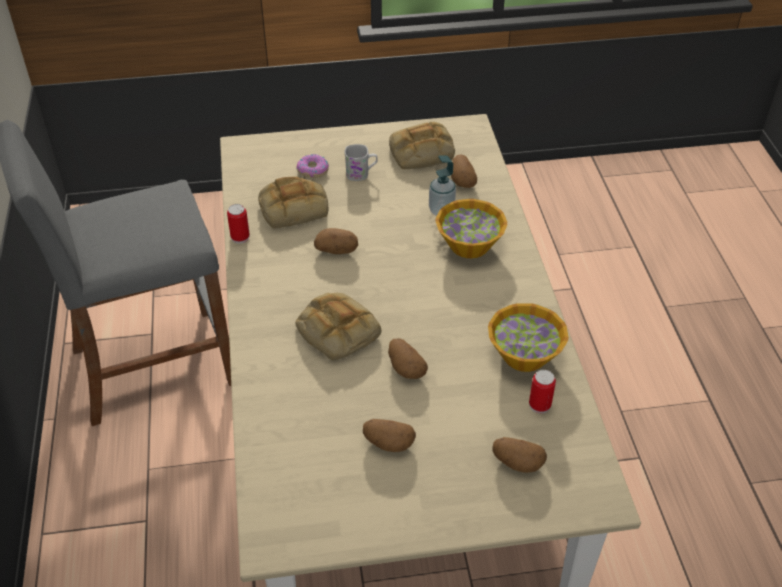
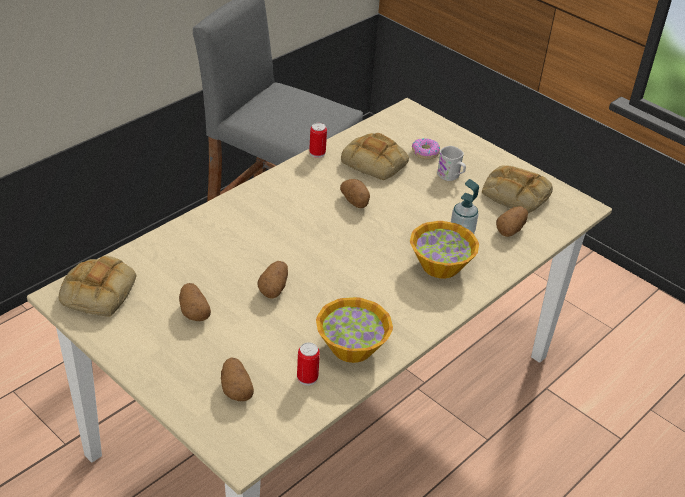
camera: 50 degrees right, 5 degrees down
bread [295,293,382,360] -> bread moved to [59,256,136,317]

